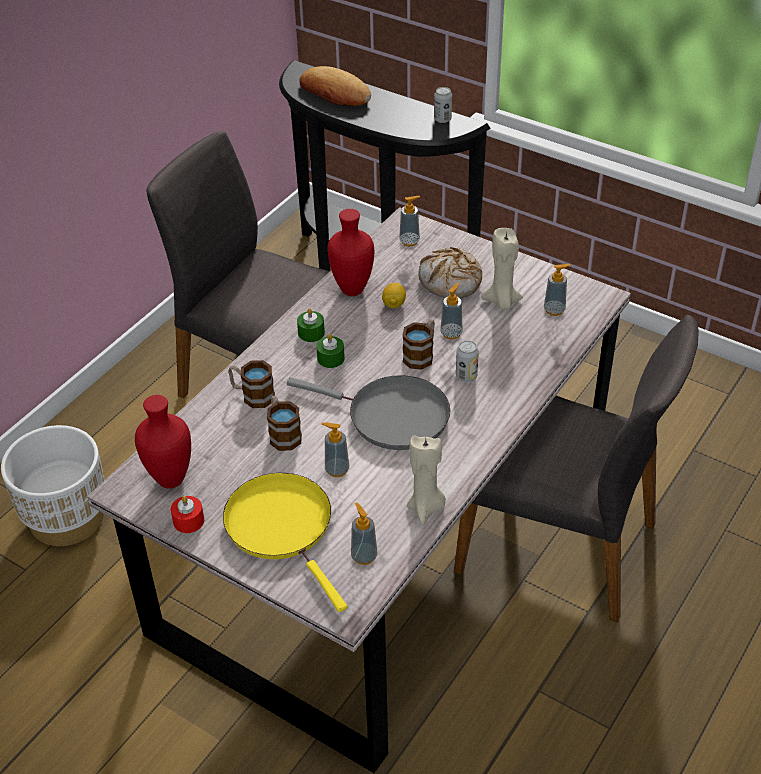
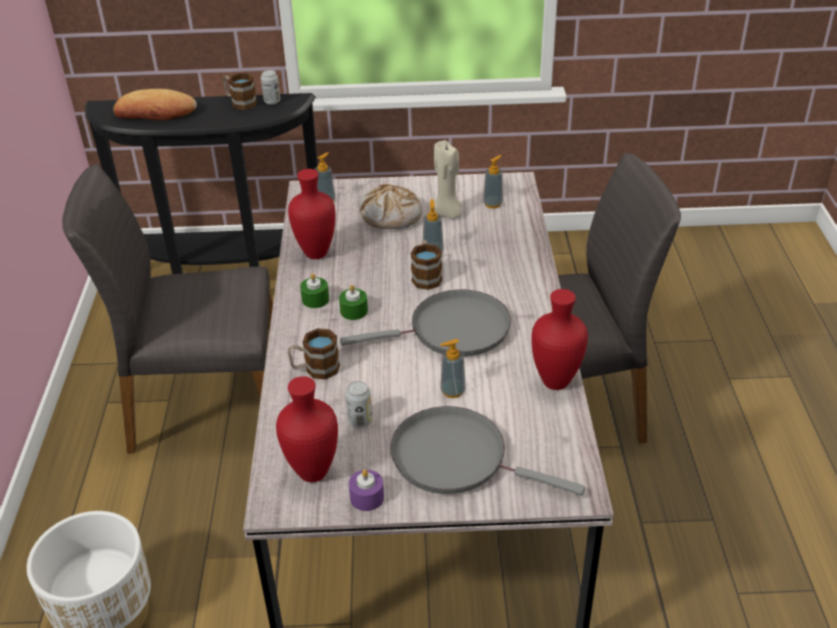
camera: 35 degrees left, 5 degrees down
red candle [171,496,204,533] -> purple candle [349,469,384,511]
yellow frying pan [223,473,347,612] -> grey frying pan [390,406,585,496]
mug [267,396,302,451] -> mug moved to [223,73,257,110]
soap dispenser [351,503,377,565] -> none
lemon [382,283,406,309] -> none
beige candle [407,435,446,525] -> red vase [531,289,588,390]
can [456,341,479,382] -> can moved to [345,381,372,428]

